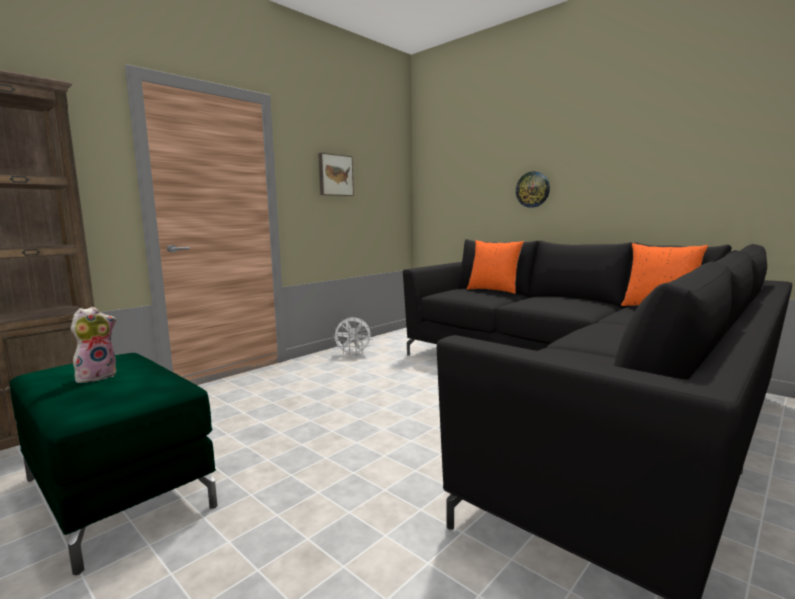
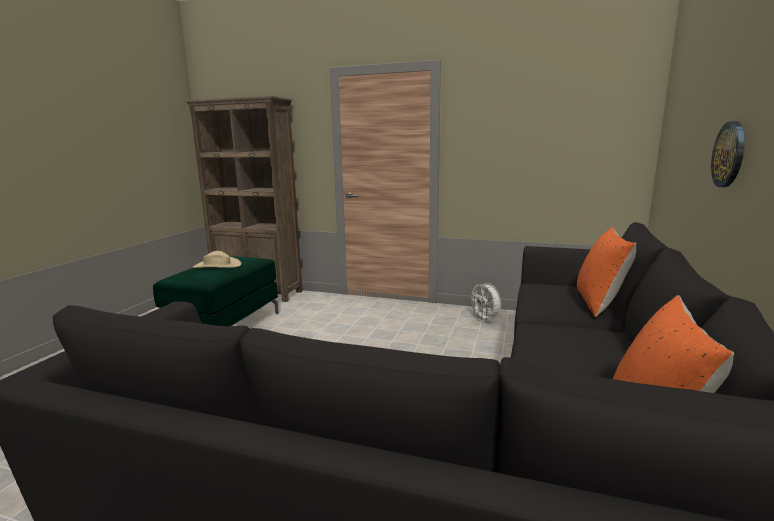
camera: 65 degrees right, 5 degrees up
plush toy [71,307,117,383] -> beige hat [193,251,242,268]
picture [318,153,354,196] -> none

